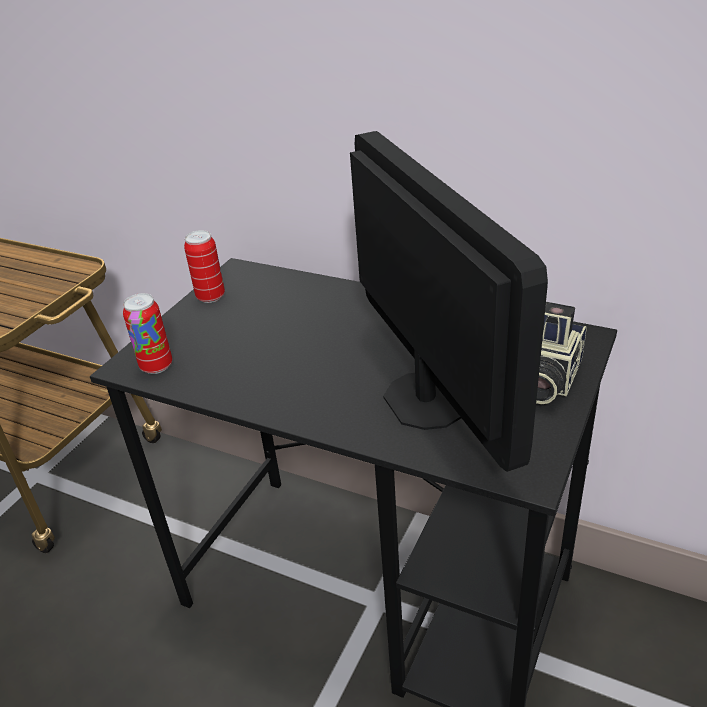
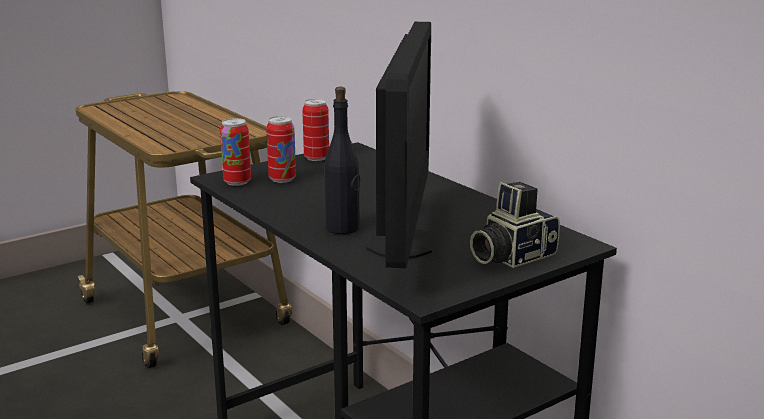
camera: 25 degrees right, 15 degrees down
none -> can [266,116,296,183]
none -> black bottle [324,87,360,234]

